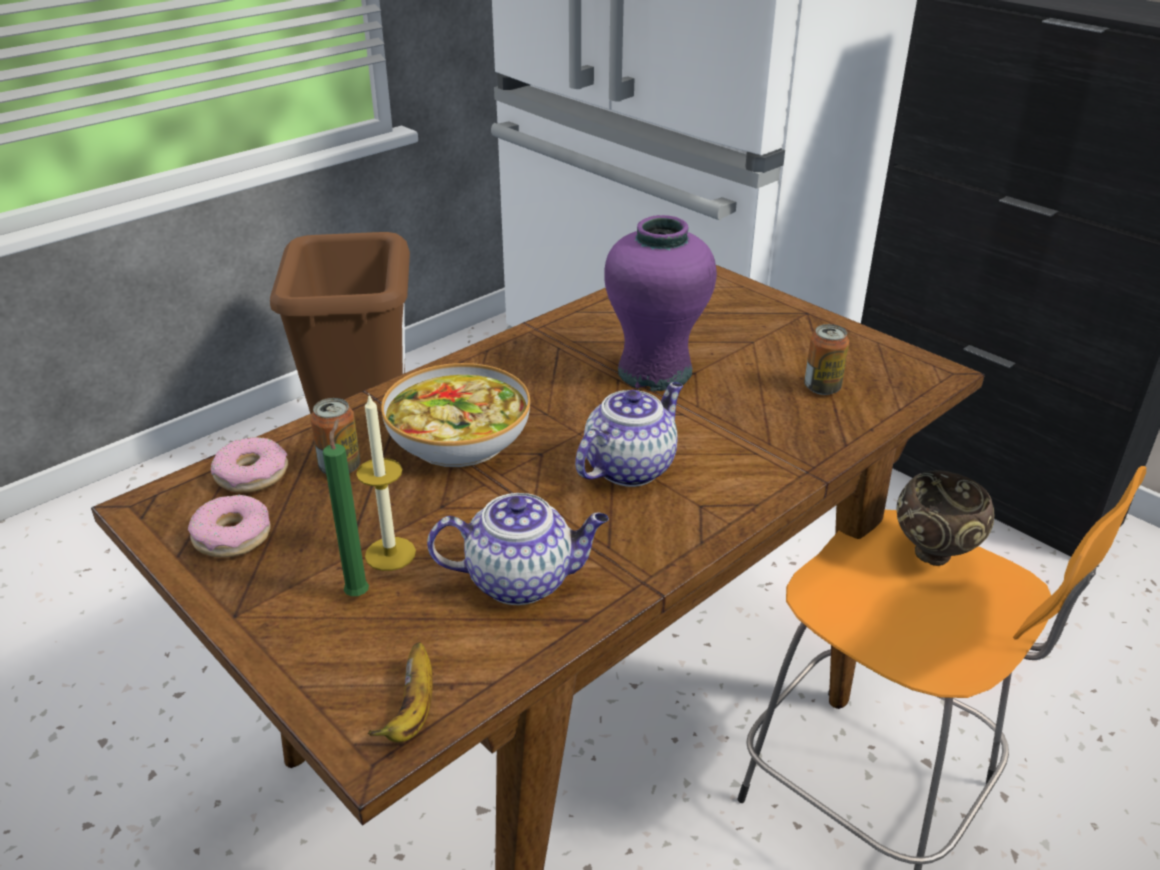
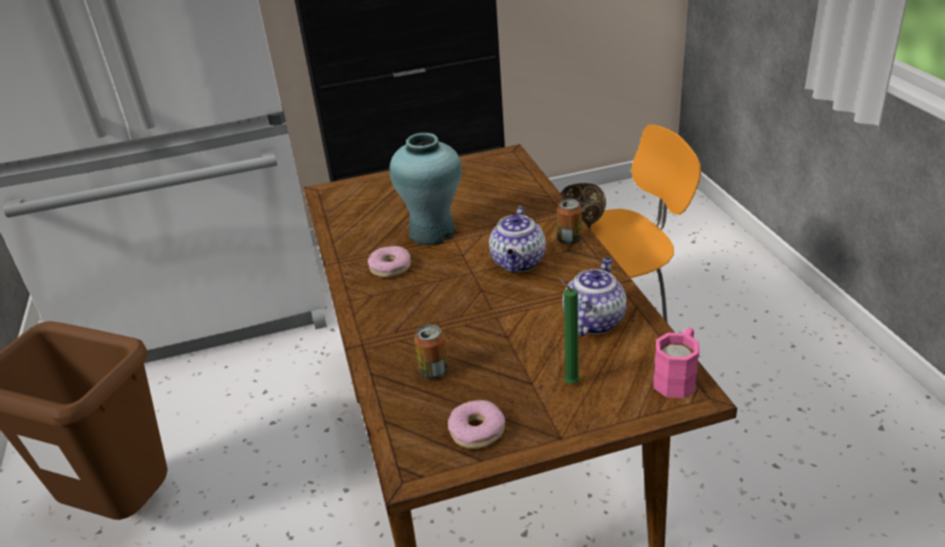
camera: 60 degrees left, 0 degrees up
donut [211,437,288,493] -> donut moved to [368,246,411,278]
candle [356,395,416,571] -> none
banana [368,642,433,742] -> pink mug [653,328,700,398]
bowl [381,363,530,467] -> none
teapot [575,382,683,487] -> teapot turned 150 degrees counterclockwise [489,206,546,272]
purple vase [604,215,717,391] -> turquoise vase [390,133,462,245]
can [804,324,849,395] -> can moved to [557,199,582,245]

